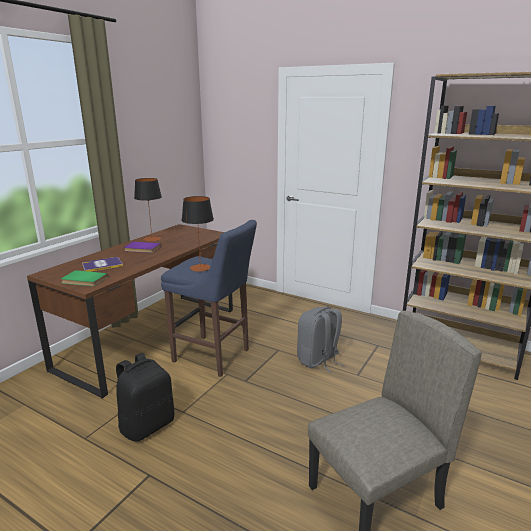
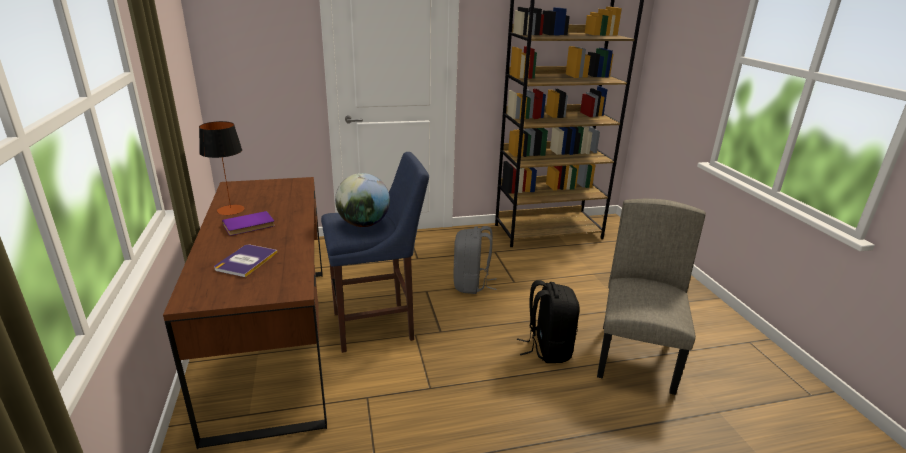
camera: 45 degrees left, 5 degrees up
green book [61,270,108,286] -> none
black backpack [116,353,174,442] -> black backpack moved to [517,280,579,363]
table lamp [182,196,214,272] -> globe [335,173,390,227]

